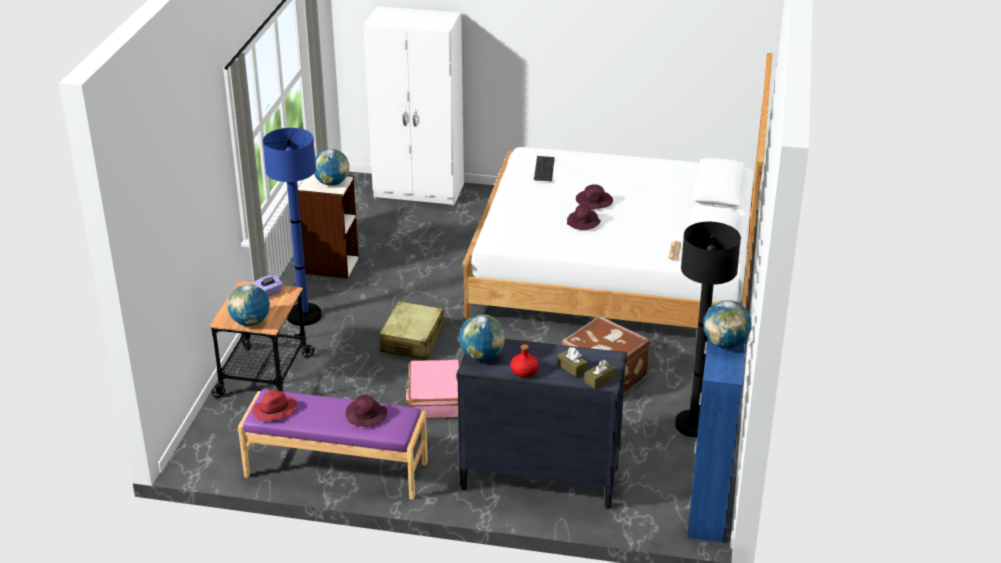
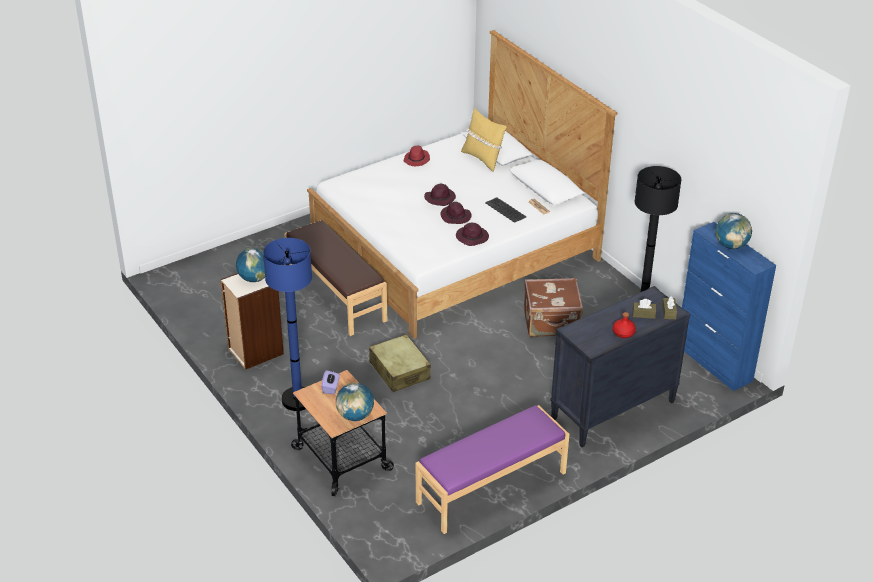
camera: 45 degrees left, 5 degrees up
red hat [252,390,297,421] -> red hat moved to [404,146,430,166]
purple hat [346,394,387,427] -> purple hat moved to [456,223,489,246]
white wardrobe [363,6,464,205] -> none
pink suitcase [405,359,460,419] -> none
globe [459,314,505,361] -> none
keyboard [534,156,555,182] -> keyboard moved to [485,197,526,223]
none -> brown bench [284,220,387,336]
none -> yellow pillow [461,108,507,172]

